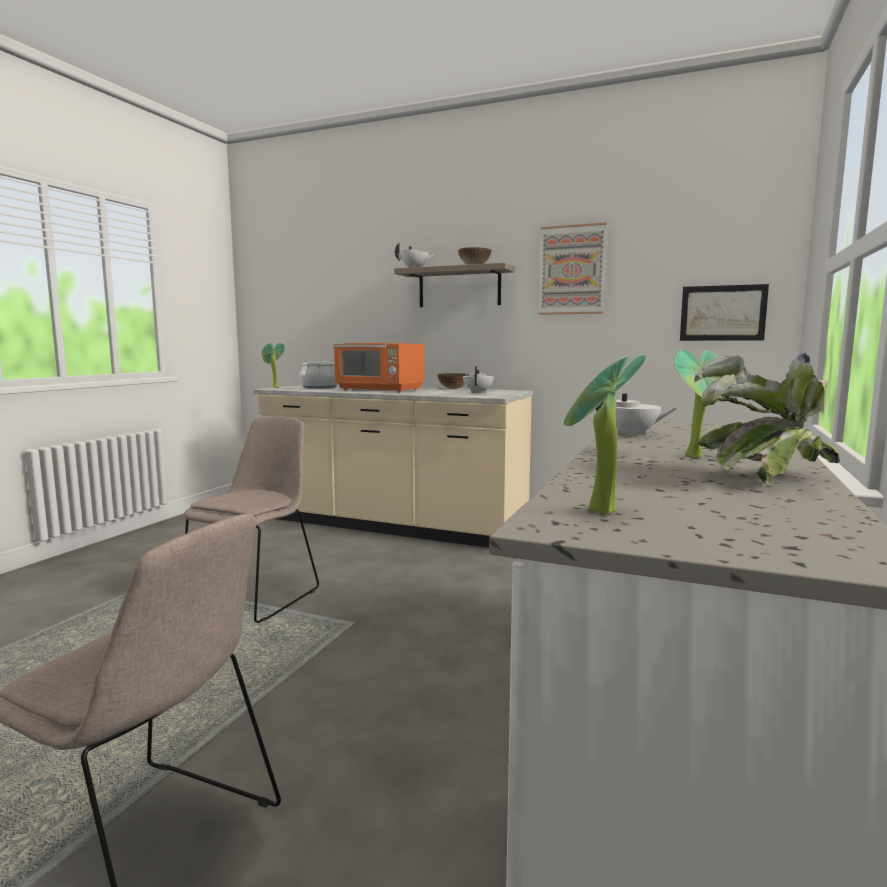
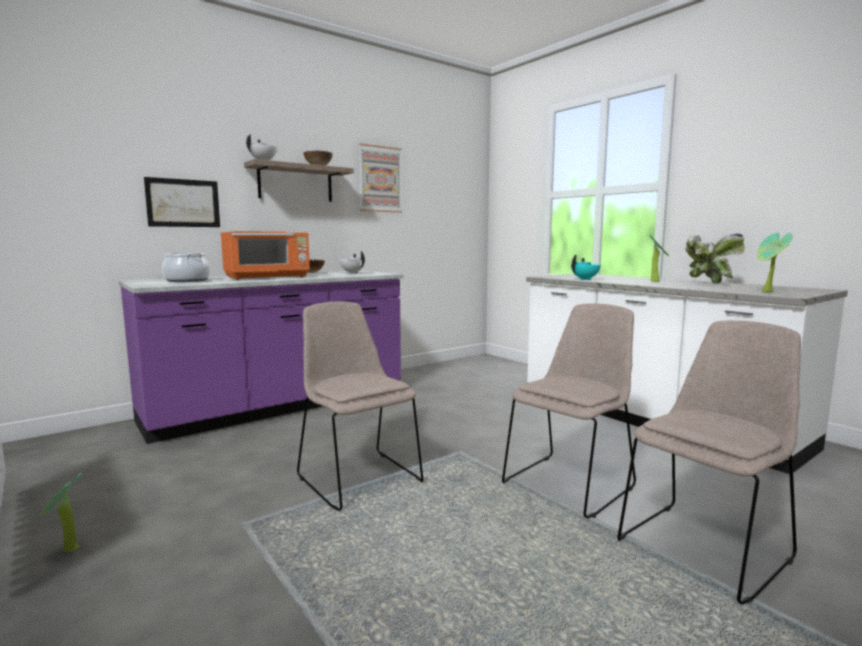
camera: 60 degrees left, 0 degrees up
beige counter [253,384,533,548] -> purple counter [118,270,404,444]
potted plant [262,343,285,388] -> potted plant moved to [39,473,82,552]
white teapot [596,393,677,436] -> turquoise teapot [571,255,601,280]
picture [680,284,769,341] -> picture moved to [144,177,220,227]
none -> beige chair [502,303,636,518]

